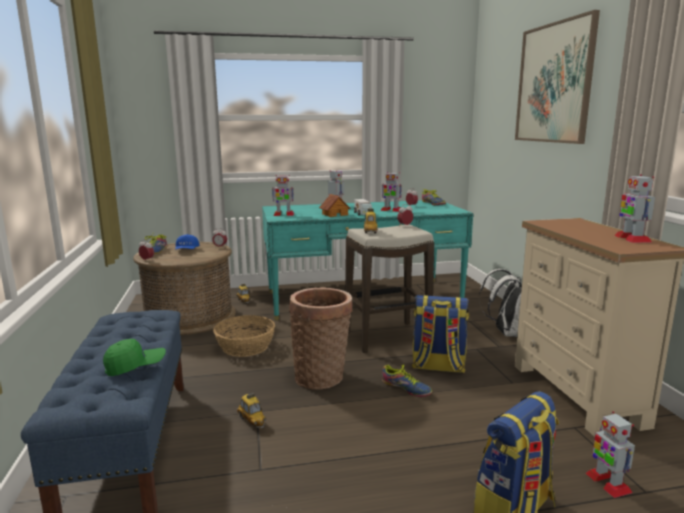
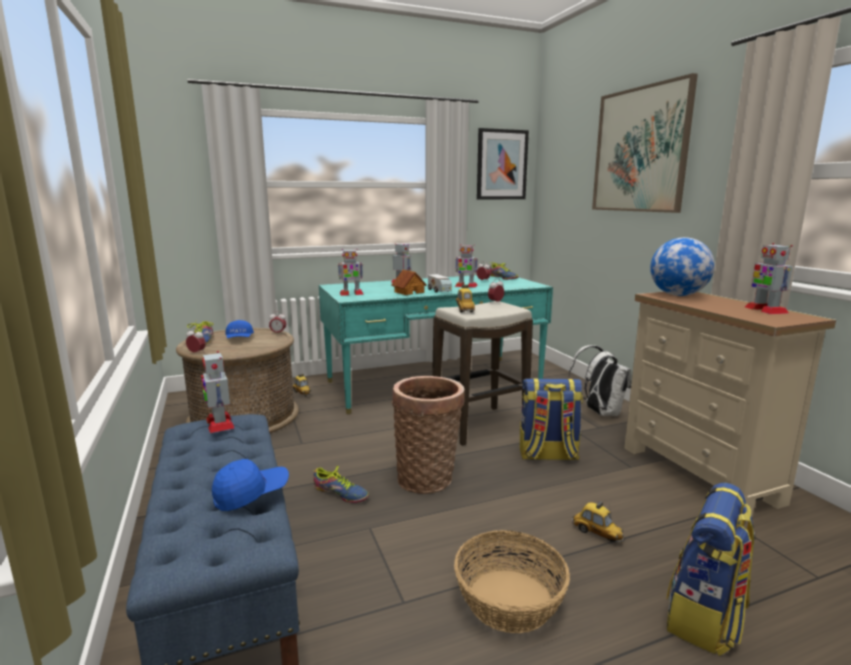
camera: 10 degrees left, 0 degrees up
green cap [103,339,166,376] -> blue cap [212,459,289,511]
basket [213,315,275,357] -> basket moved to [454,530,570,633]
toy car [237,393,266,429] -> toy car moved to [572,501,624,542]
shoe [382,364,432,397] -> shoe moved to [314,466,369,503]
toy robot [586,411,635,498] -> toy robot moved to [201,351,235,433]
none -> picture [477,128,529,199]
none -> globe [650,237,715,296]

